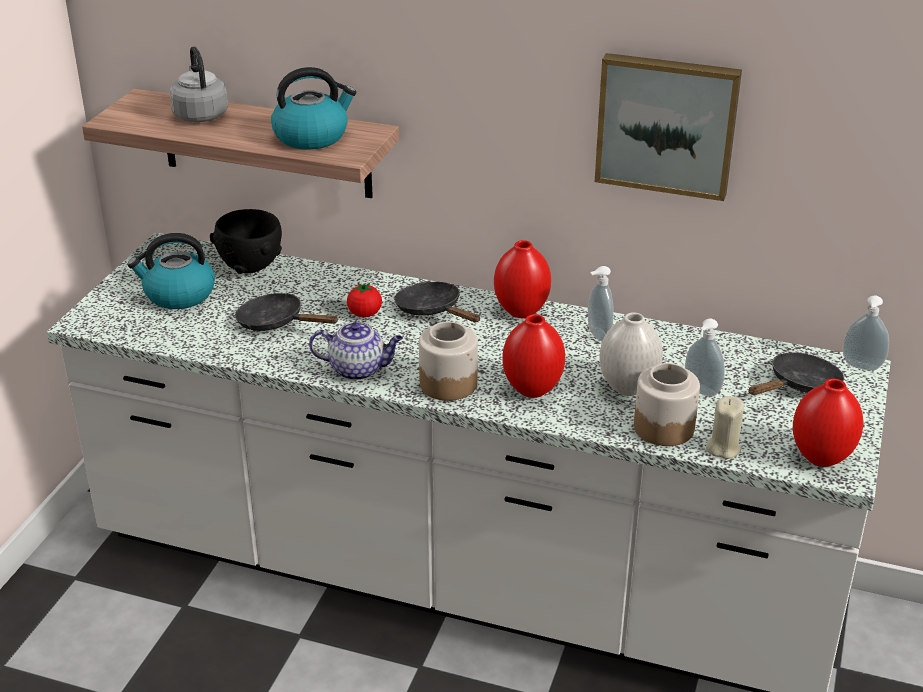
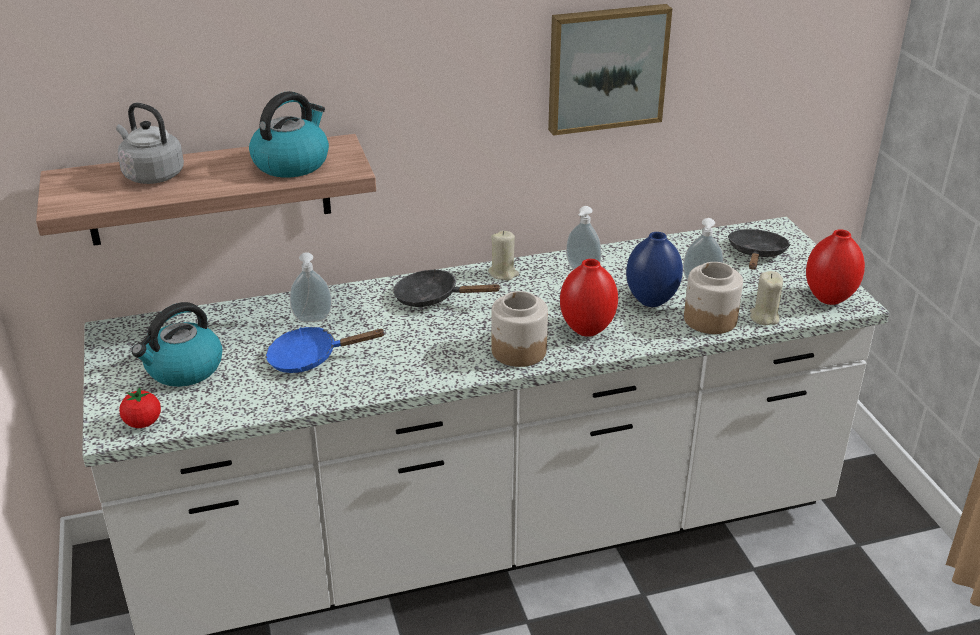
camera: 35 degrees left, 0 degrees up
black bowl [210,209,282,274] -> none
black frying pan [235,293,338,331] -> blue frying pan [266,327,386,373]
teapot [309,322,403,380] -> none
tomato [347,283,382,318] -> tomato moved to [120,387,161,428]
red vase [494,240,551,318] -> beige candle [488,231,519,280]
white vase [599,312,663,396] -> blue vase [626,232,683,307]
soap dispenser [842,295,889,371] -> soap dispenser moved to [290,252,332,322]

